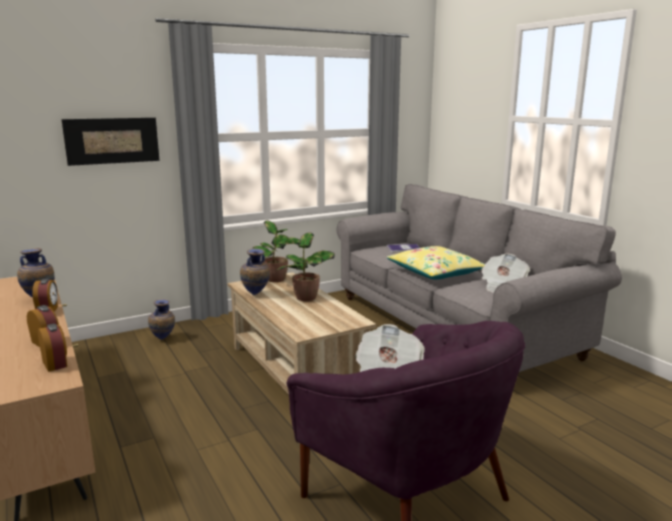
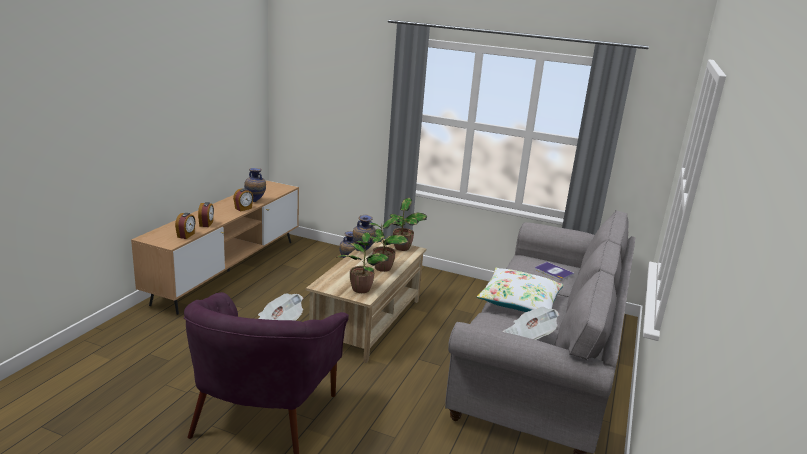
camera: 50 degrees right, 5 degrees up
picture [61,118,160,166] -> none
yellow pillow [387,246,485,280] -> white pillow [477,268,563,312]
none -> potted plant [338,232,389,293]

